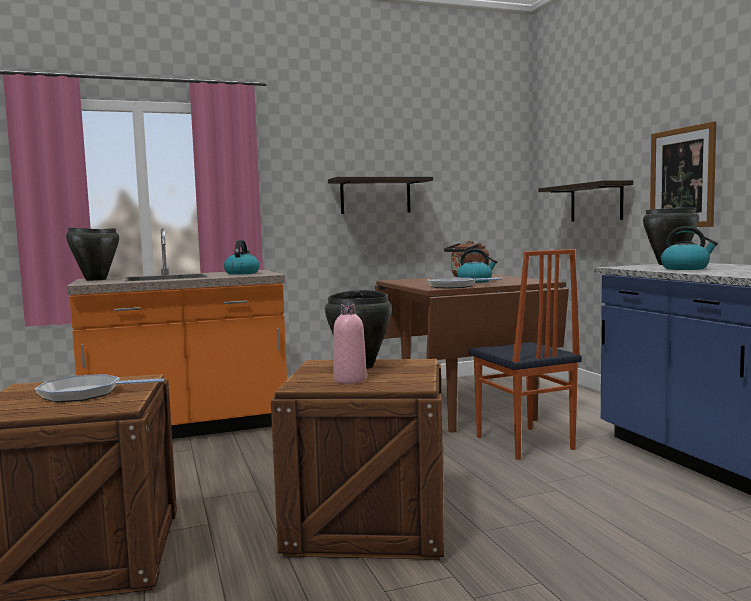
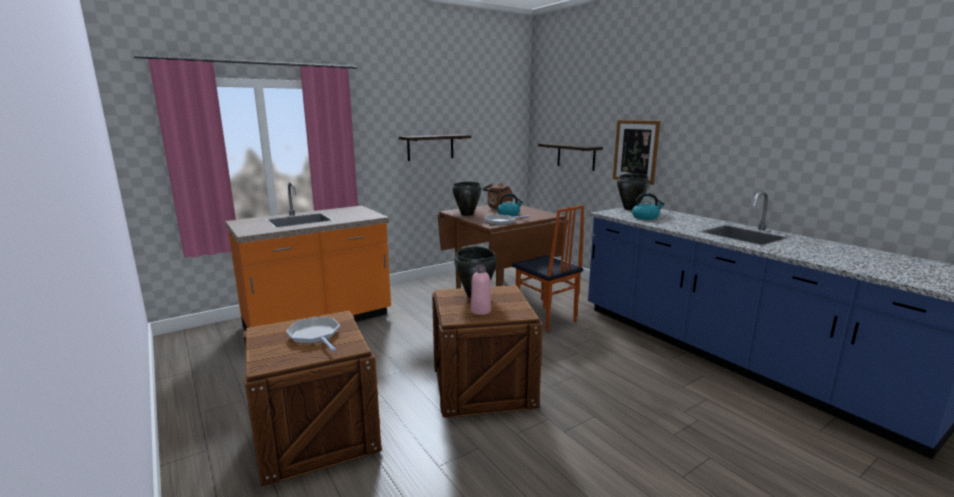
camera: 15 degrees left, 10 degrees up
frying pan [35,374,164,402] -> frying pan turned 75 degrees clockwise [286,317,340,351]
black cooking pot [66,227,119,281] -> black cooking pot moved to [452,182,482,216]
kettle [224,240,260,275] -> none

